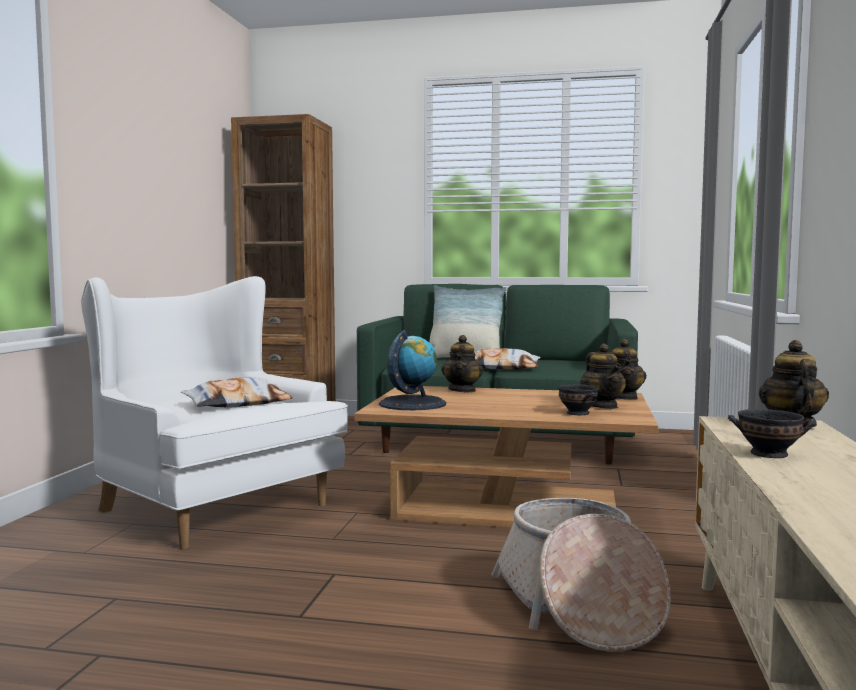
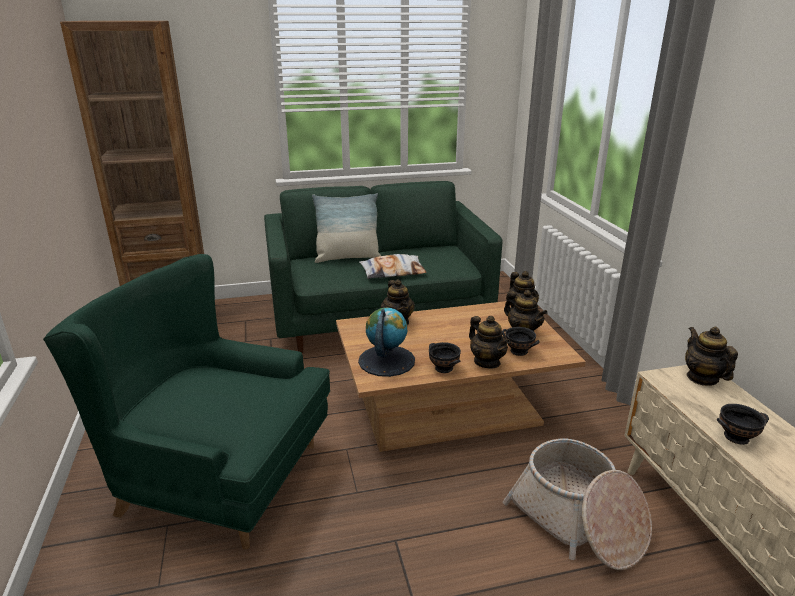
camera: 25 degrees left, 20 degrees up
white armchair [81,276,348,549] -> green armchair [43,254,330,550]
pillow [181,377,293,407] -> none
none -> black bowl [429,342,461,373]
none -> teapot [469,316,510,368]

